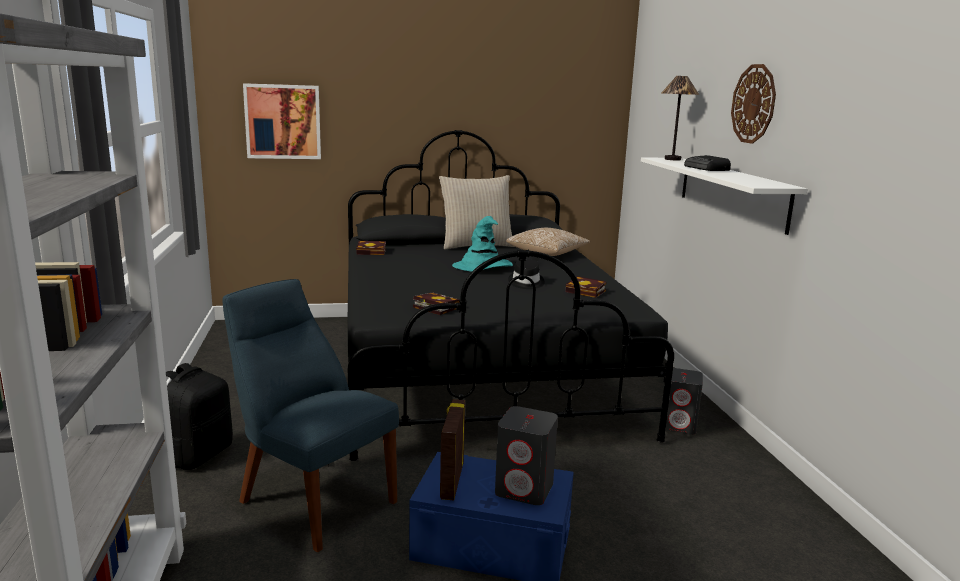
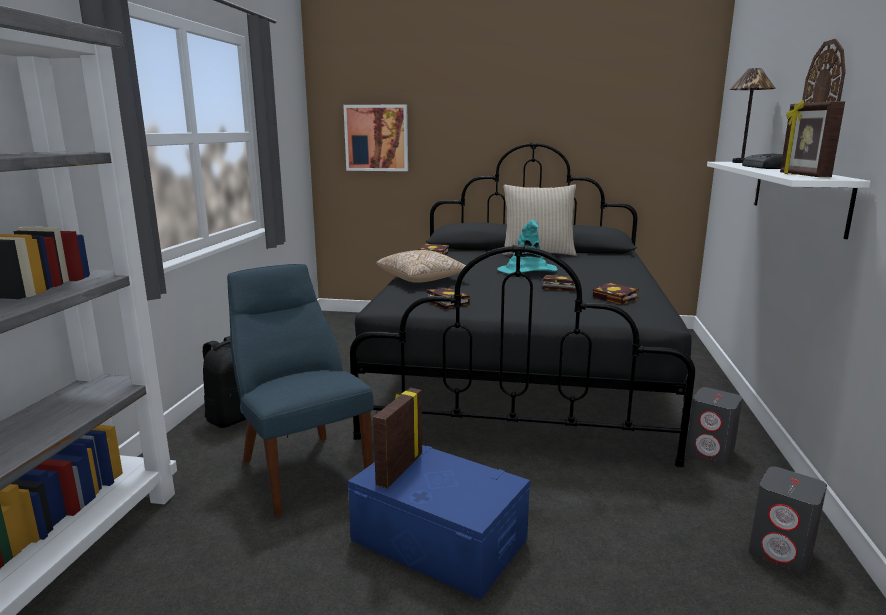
camera: 20 degrees right, 0 degrees up
grey speaker [495,406,558,505] -> grey speaker moved to [748,466,827,575]
pillow [506,228,590,256] -> pillow moved to [376,250,466,283]
black hat [508,259,545,289] -> book [542,275,576,292]
none -> picture frame [780,100,845,177]

